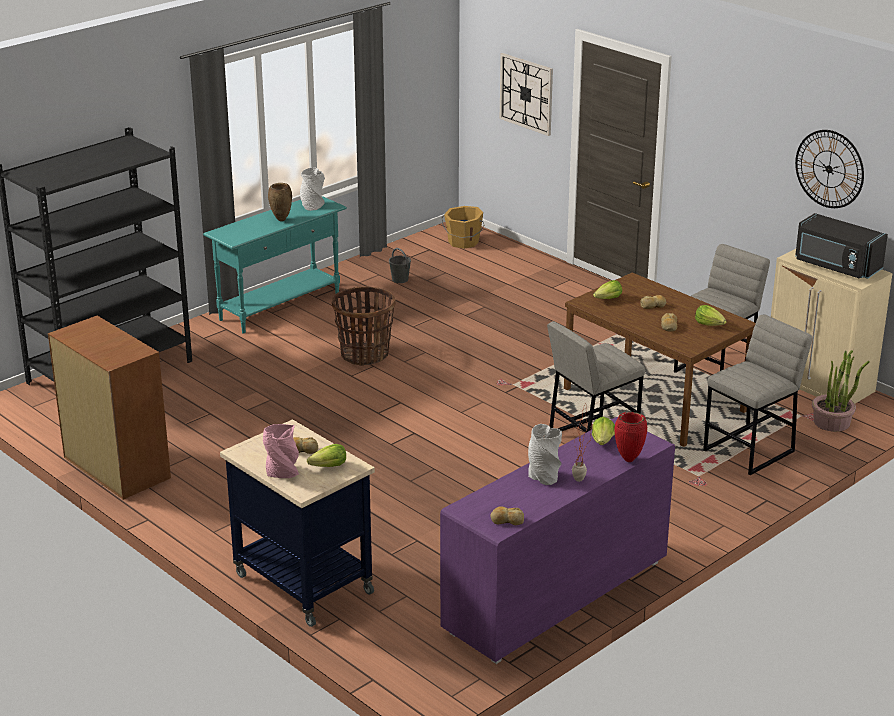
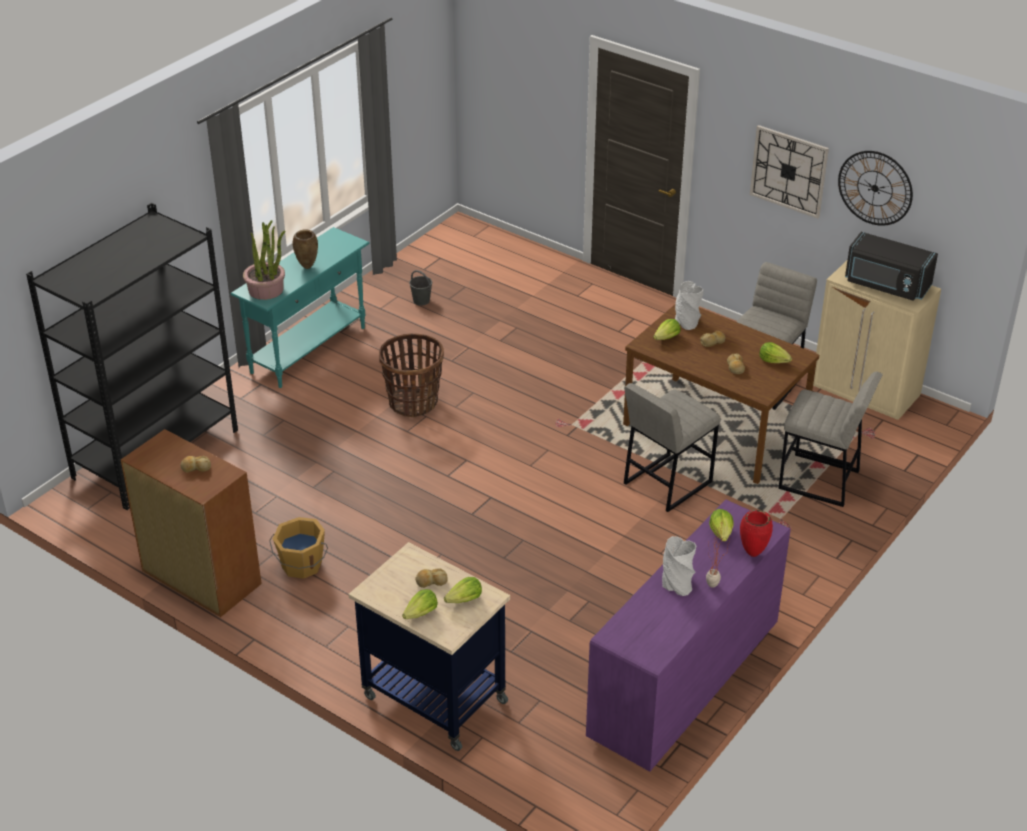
camera: 10 degrees left, 10 degrees up
pink vase [263,424,299,478] -> lettuce [402,589,438,619]
grey vase [300,168,325,211] -> grey vase moved to [675,281,704,330]
orange bucket [441,206,484,249] -> orange bucket moved to [269,517,328,579]
bread [490,506,524,525] -> bread moved to [180,456,211,473]
wall clock [500,53,553,136] -> wall clock moved to [750,125,829,219]
grey chair [703,314,812,475] -> grey chair turned 75 degrees clockwise [778,371,883,507]
potted plant [812,350,870,432] -> potted plant moved to [243,220,285,300]

